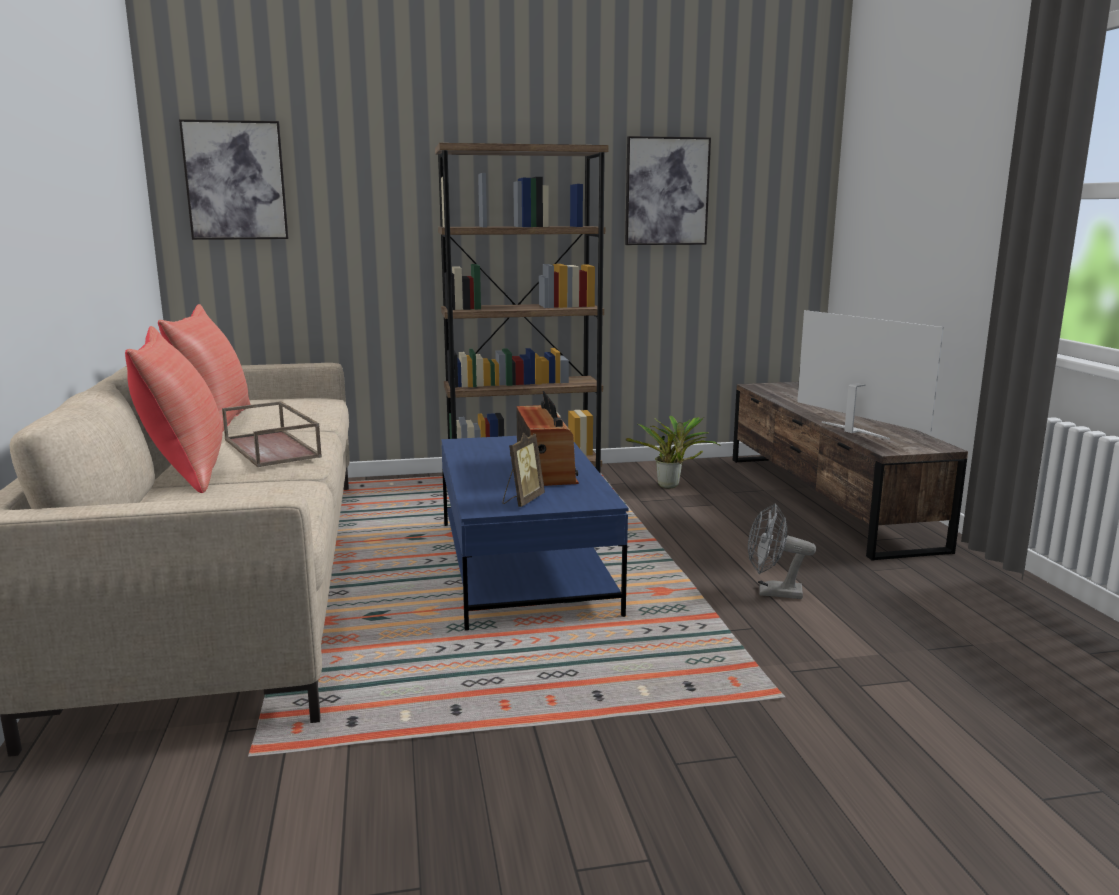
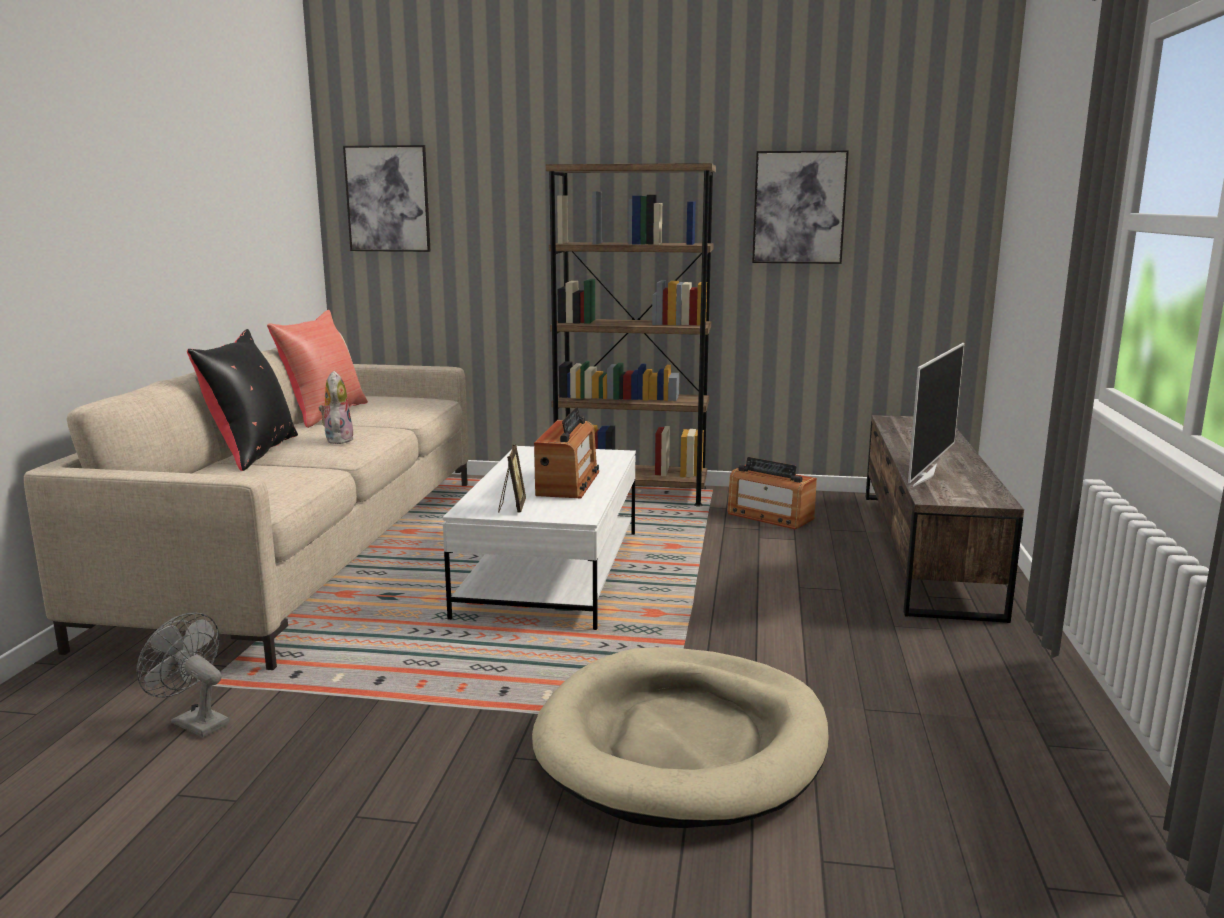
camera: 20 degrees right, 0 degrees up
red pillow [125,326,223,493] -> black pillow [187,329,298,471]
brown tray [222,401,322,467] -> plush toy [319,371,354,444]
blue coffee table [441,436,628,631] -> white coffee table [443,446,636,630]
picture frame [503,432,545,507] -> picture frame turned 45 degrees counterclockwise [498,444,526,513]
potted plant [626,416,719,488] -> radio [727,457,817,529]
grey fan [748,503,816,599] -> grey fan moved to [136,612,229,737]
television [797,310,944,440] -> television turned 45 degrees clockwise [908,343,964,487]
none -> beige dog bed [532,647,829,828]

